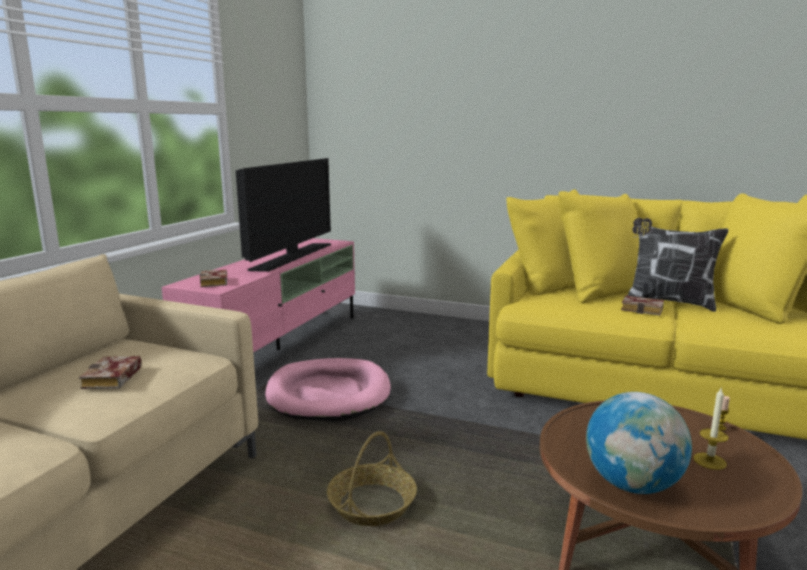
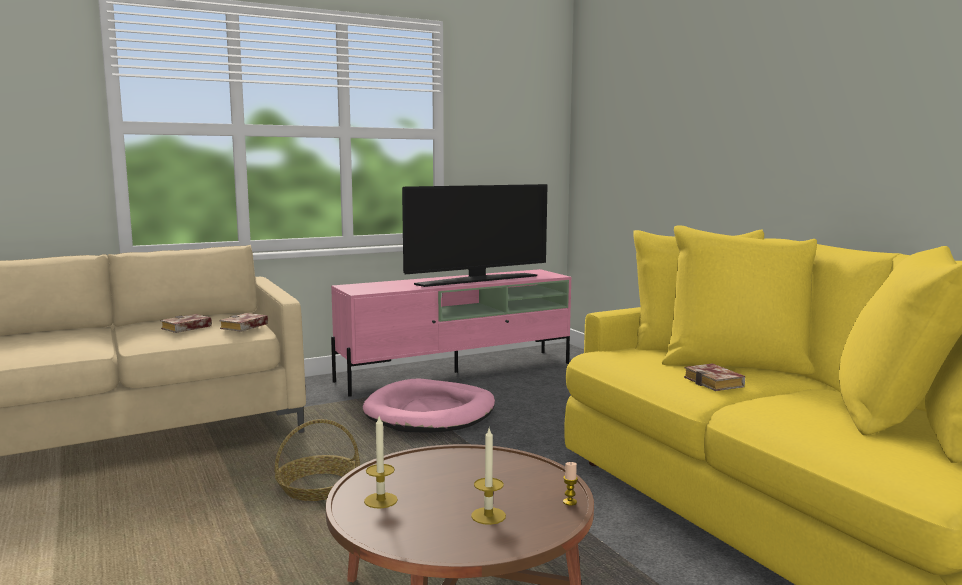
camera: 40 degrees right, 5 degrees down
book [200,270,227,287] -> book moved to [219,313,268,332]
globe [586,392,692,494] -> candle [364,416,398,509]
pillow [627,218,728,312] -> none

